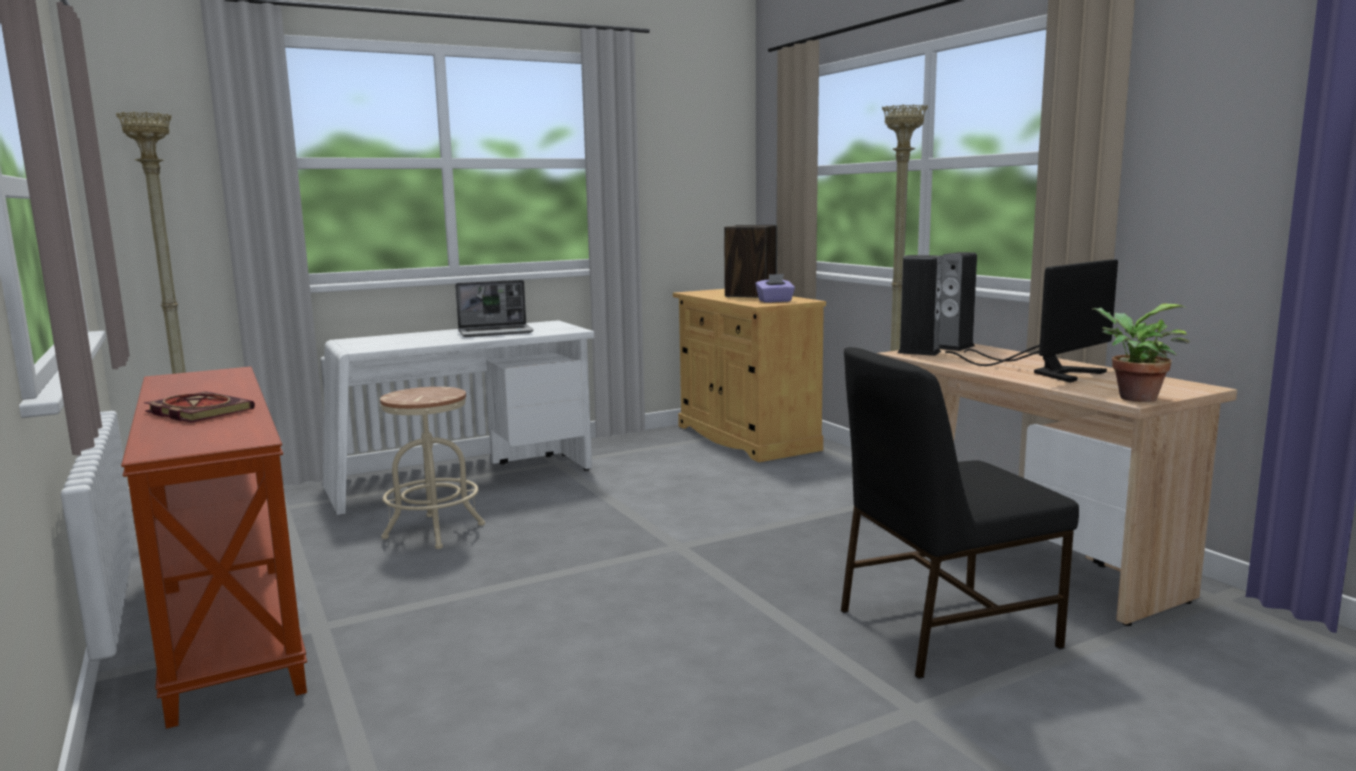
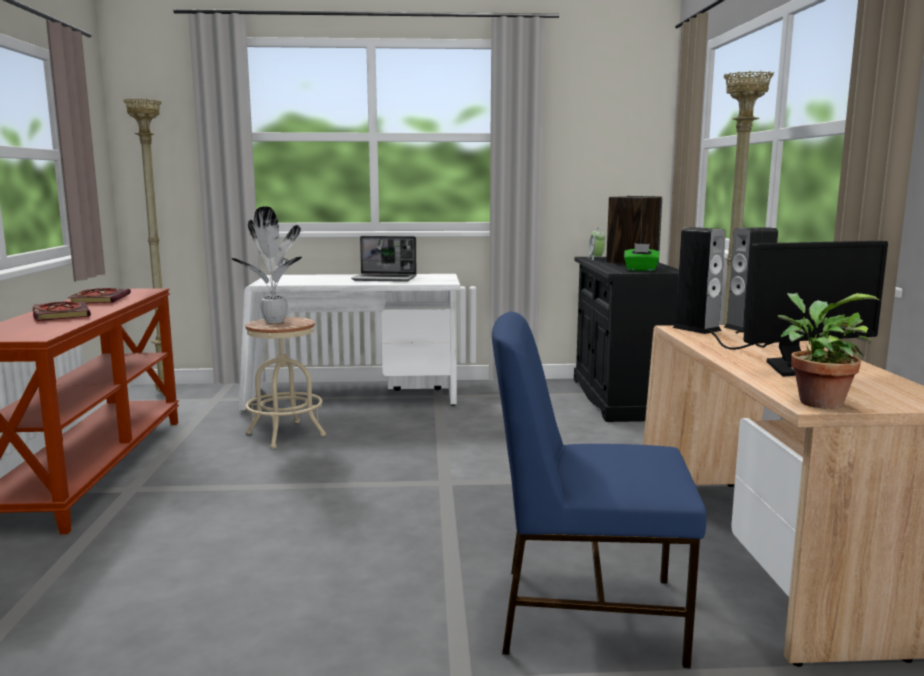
camera: 25 degrees right, 0 degrees up
beige cabinet [673,289,826,462] -> black cabinet [574,257,679,422]
purple tissue box [755,274,795,303] -> green tissue box [624,243,659,271]
black chair [841,347,1079,679] -> blue chair [492,312,706,669]
none -> book [68,288,131,303]
none -> potted plant [232,206,302,323]
none -> alarm clock [588,227,605,260]

